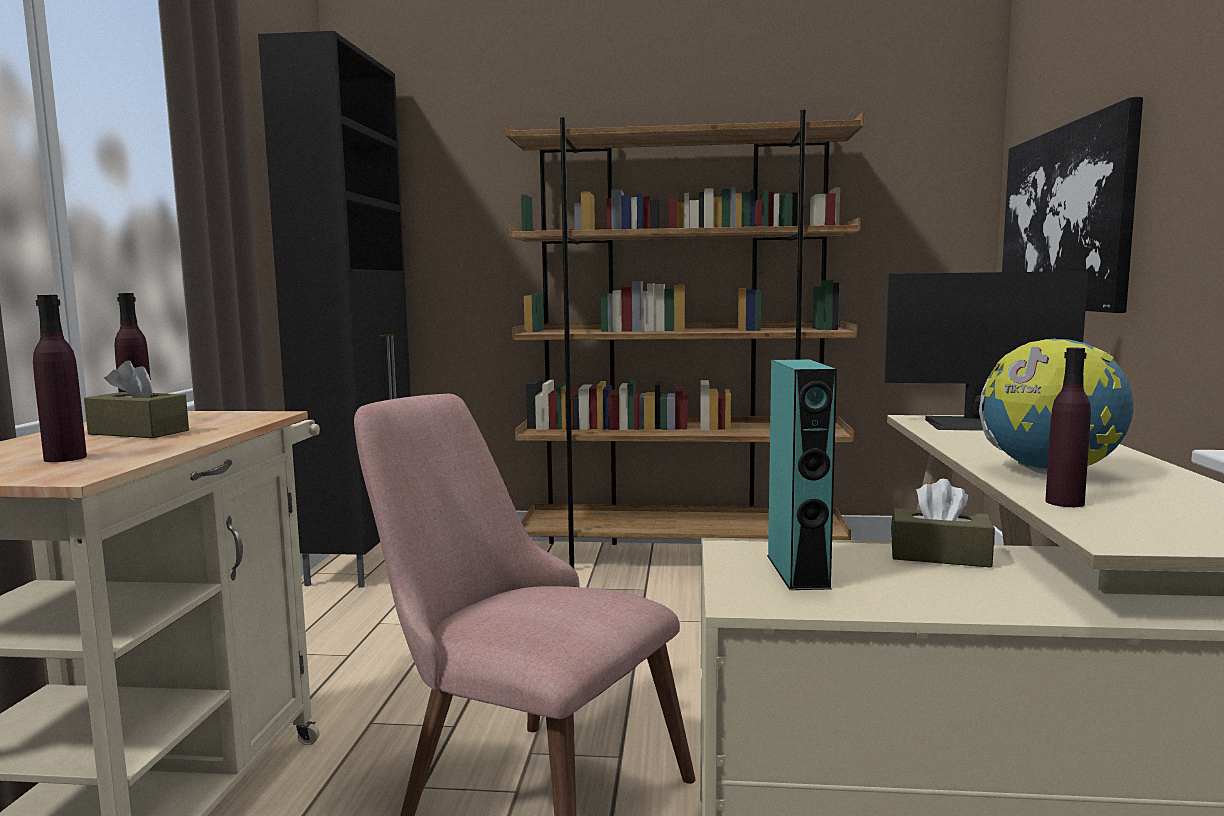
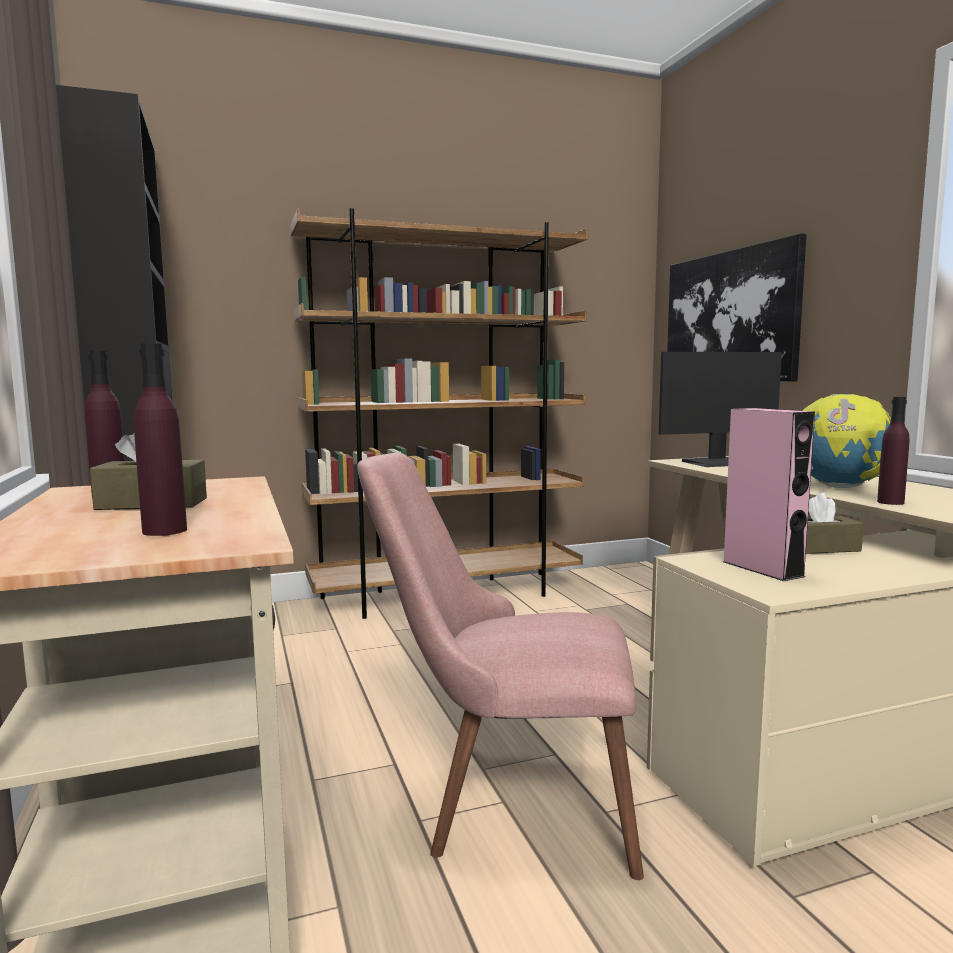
camera: 25 degrees left, 0 degrees up
turquoise speaker [767,359,837,590] -> pink speaker [724,408,815,581]

